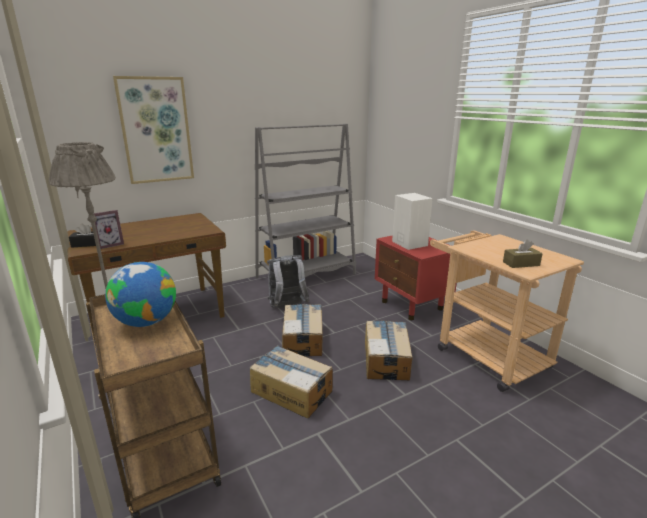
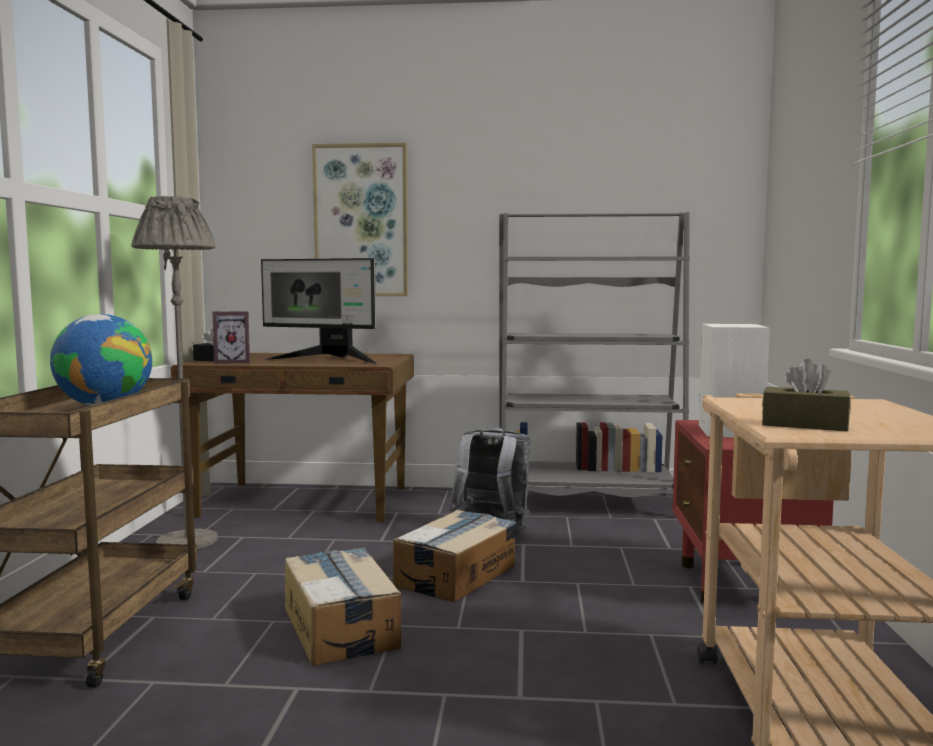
camera: 35 degrees right, 15 degrees down
cardboard box [365,321,412,381] -> none
none -> monitor [261,258,377,364]

